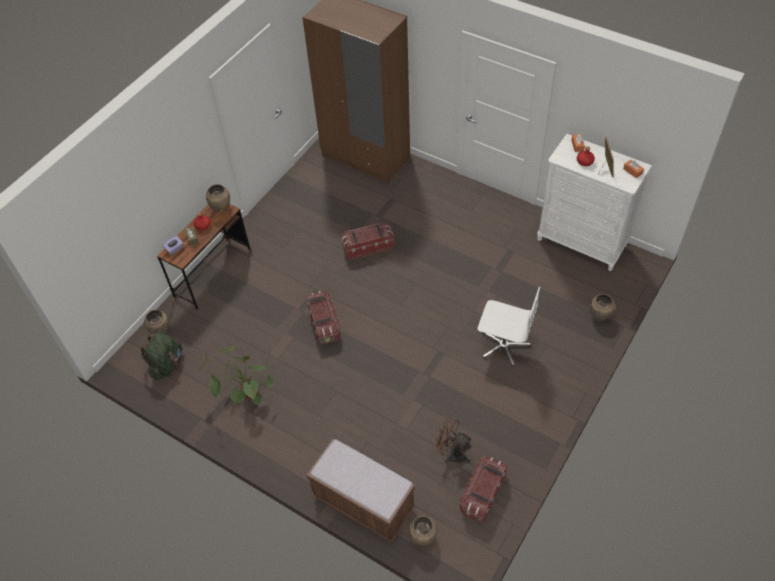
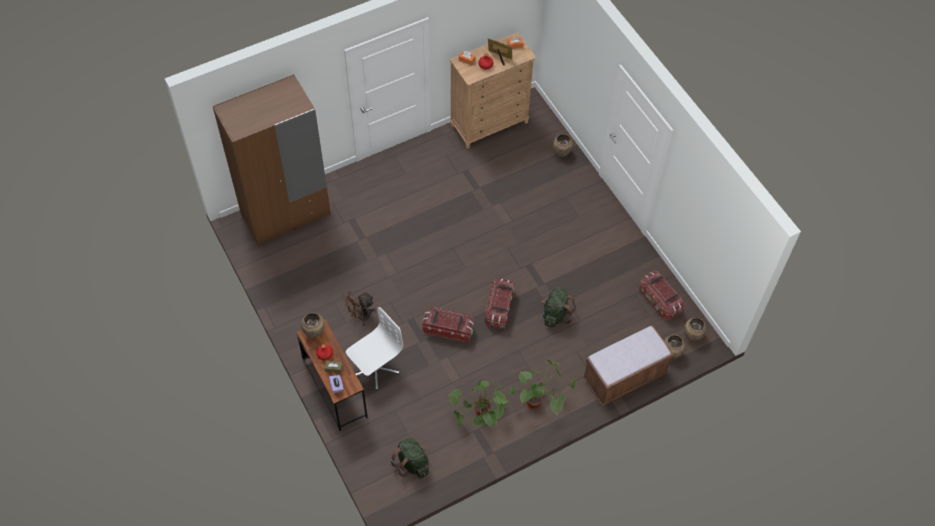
camera: 65 degrees left, 5 degrees up
brown vase [144,310,169,334] -> brown vase moved to [684,318,707,341]
storage box [341,222,394,260] -> storage box moved to [485,278,515,329]
brown fan [434,417,472,463] -> brown fan moved to [343,291,375,326]
white office chair [478,287,540,367] -> white office chair moved to [346,307,403,390]
white dresser [537,134,652,271] -> brown dresser [449,32,535,149]
none -> potted plant [509,359,576,414]
none -> green backpack [541,287,576,327]

